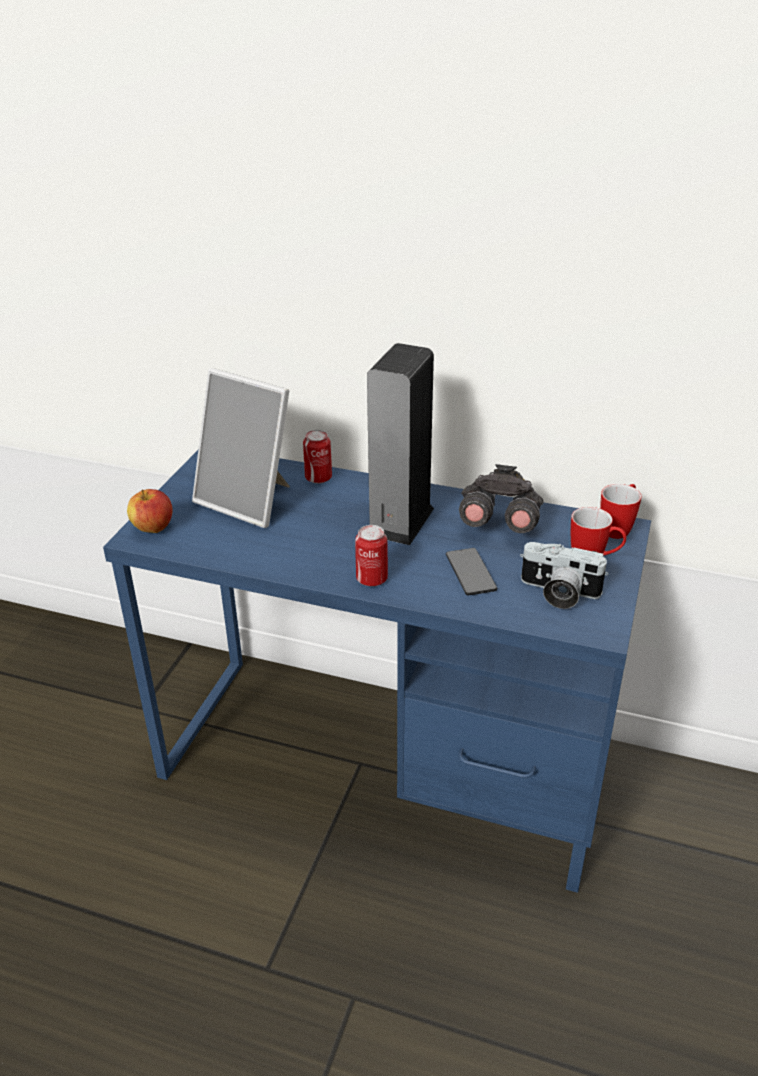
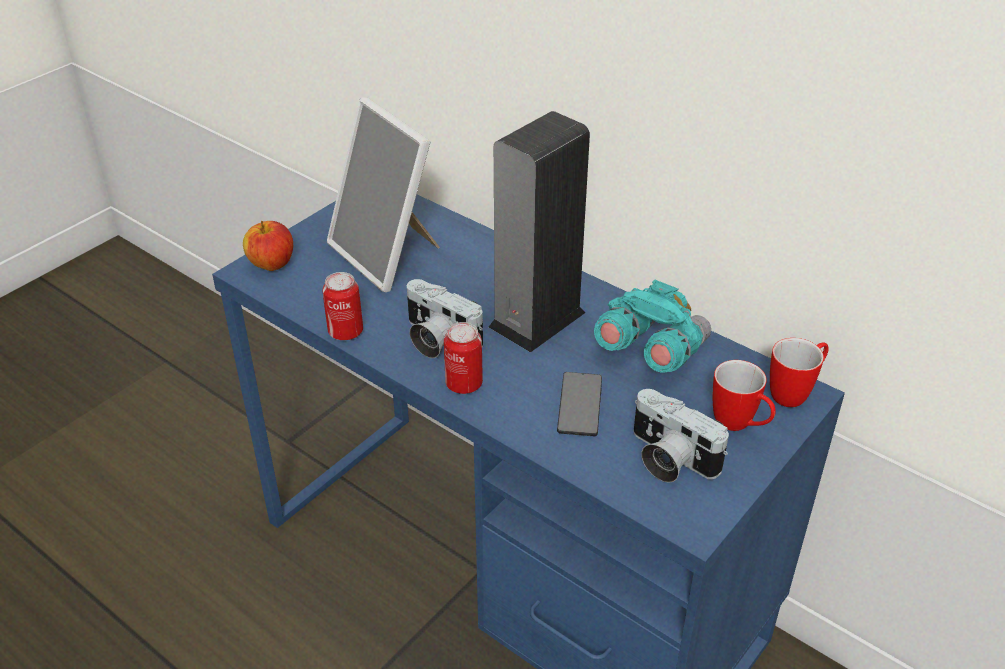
camera: 20 degrees right, 5 degrees up
can [303,430,332,484] -> can moved to [323,272,363,340]
grey binoculars [459,464,543,533] -> turquoise binoculars [594,280,711,373]
none -> camera [407,279,483,358]

